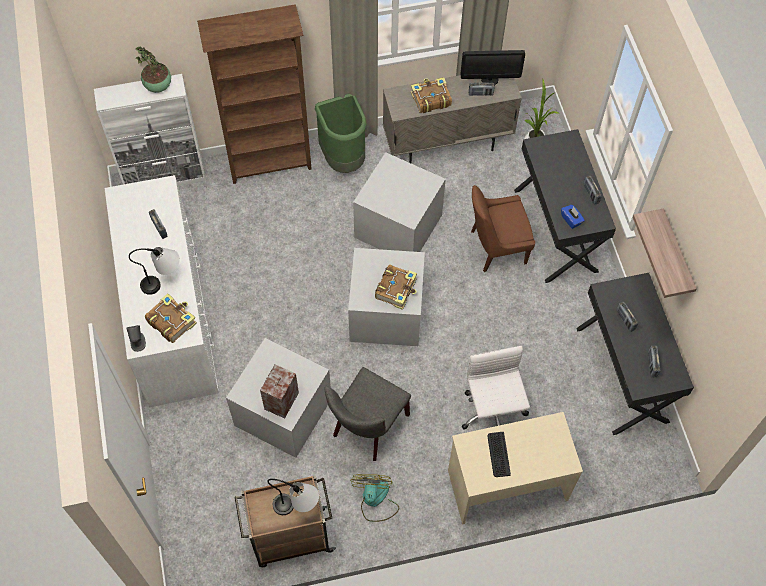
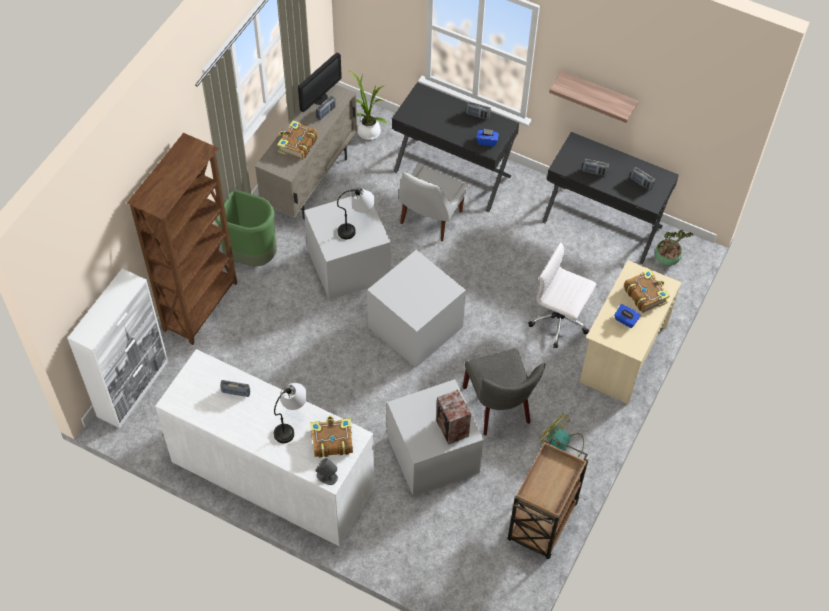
camera: 50 degrees left, 5 degrees down
potted plant [136,46,171,93] -> potted plant moved to [655,230,693,266]
table lamp [268,479,319,515] -> table lamp moved to [337,188,375,239]
book [375,265,417,310] -> book moved to [624,269,670,313]
brown chair [471,185,535,272] -> white chair [399,164,469,241]
keyboard [488,432,511,477] -> blue tissue box [614,304,641,328]

